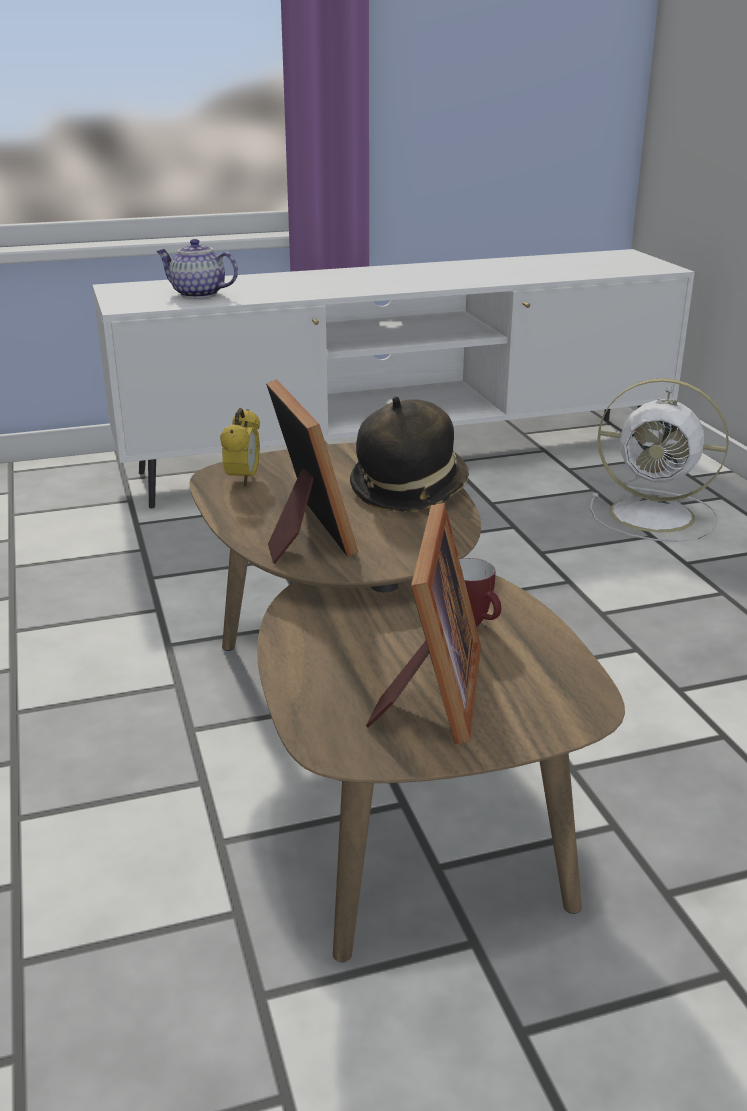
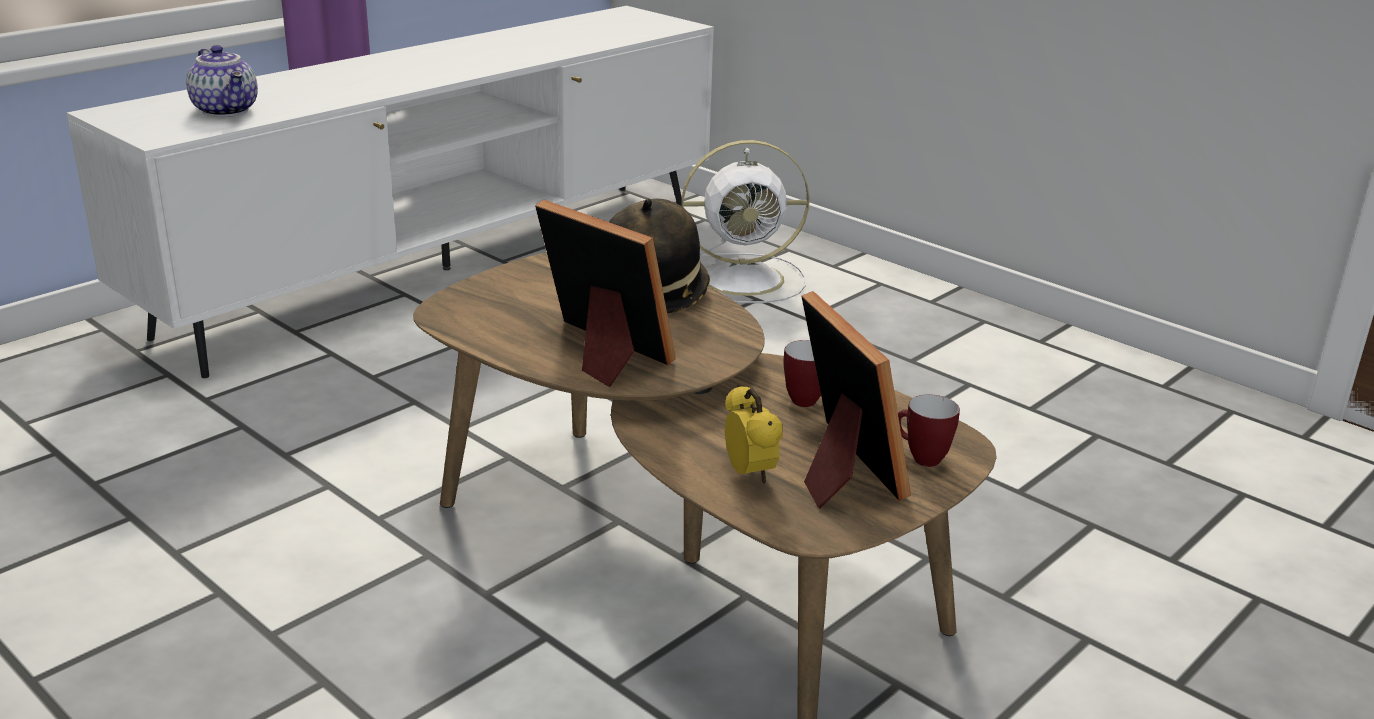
camera: 30 degrees left, 0 degrees up
teapot [156,239,238,299] -> teapot turned 120 degrees counterclockwise [186,45,258,117]
alarm clock [220,408,260,486] -> alarm clock moved to [724,385,783,484]
none -> mug [898,394,960,467]

